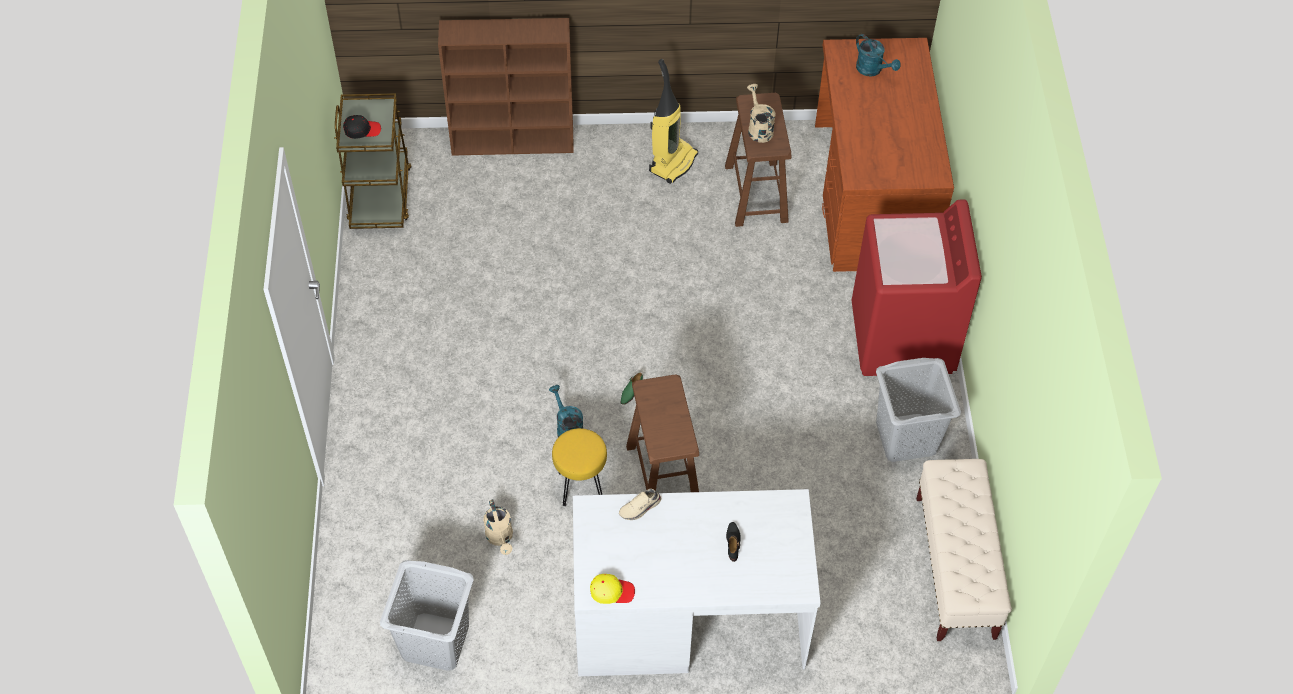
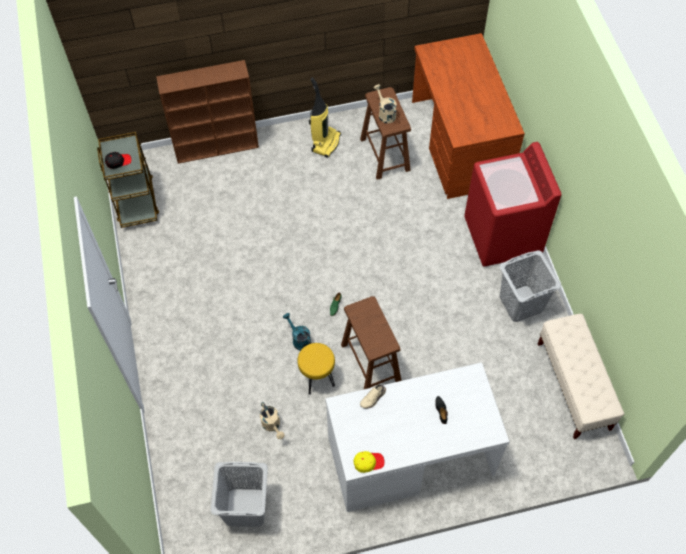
camera: 10 degrees left, 5 degrees up
turquoise watering can [856,34,901,77] -> none

